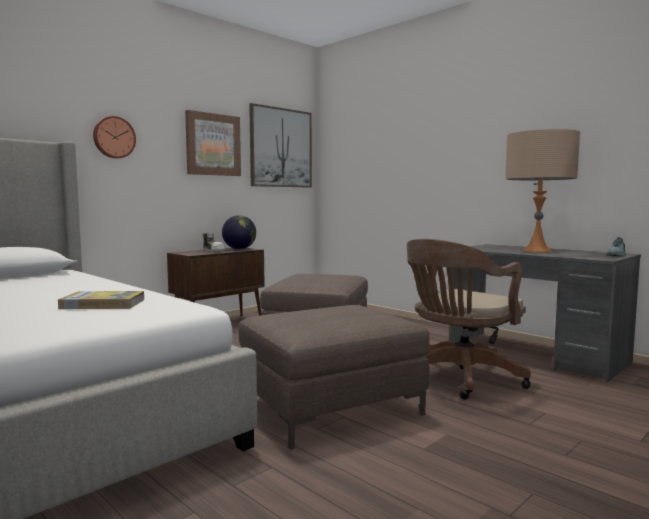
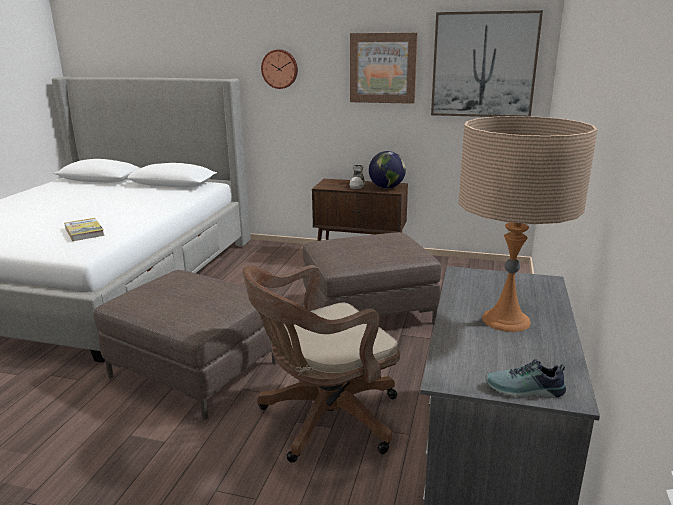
camera: 60 degrees right, 15 degrees up
brown office chair [407,239,531,400] -> brown office chair turned 45 degrees counterclockwise [242,265,400,463]

